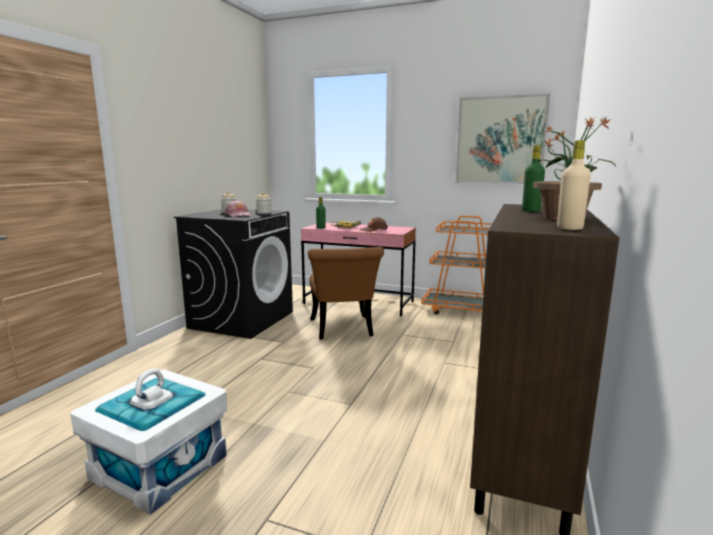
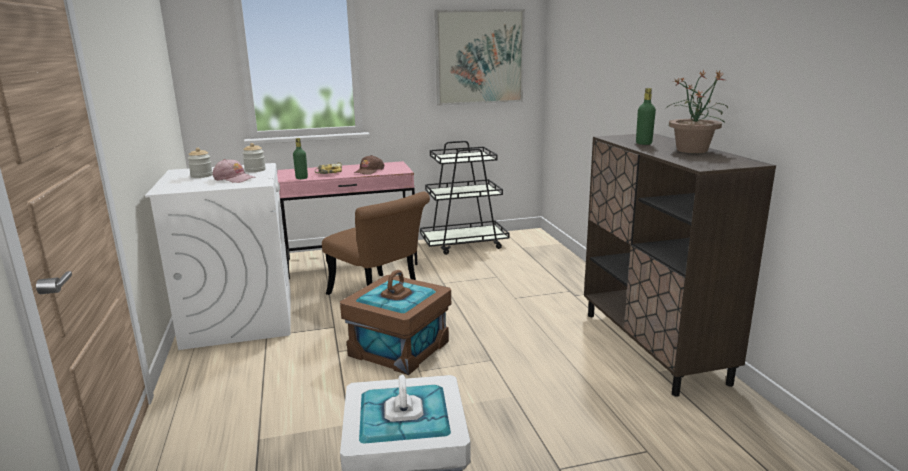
camera: 35 degrees left, 5 degrees up
black washing machine [174,209,293,339] -> white washing machine [145,163,291,350]
orange cart [421,216,492,315] -> black cart [420,141,510,255]
beige bottle [557,140,591,230] -> none
none -> brown storage box [340,270,451,375]

